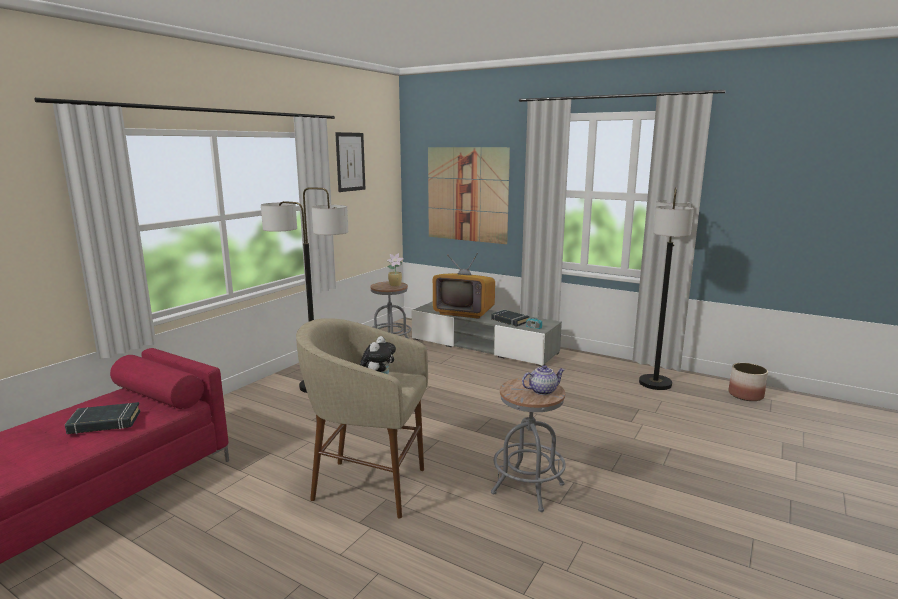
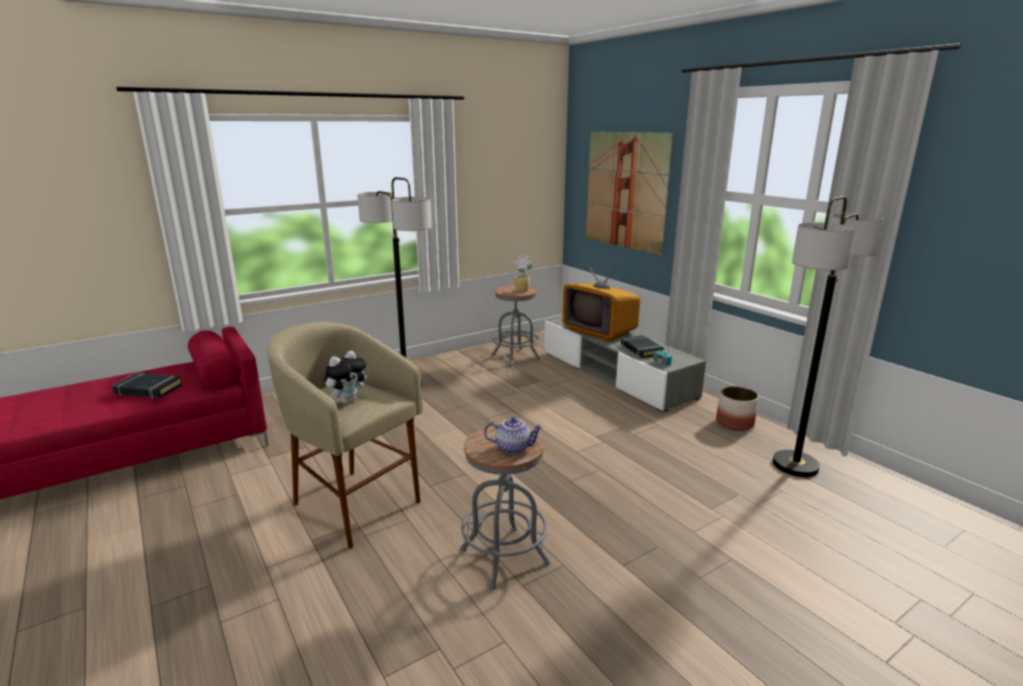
camera: 25 degrees right, 5 degrees up
picture [335,132,365,192] -> none
planter [729,363,768,401] -> planter moved to [716,386,759,431]

